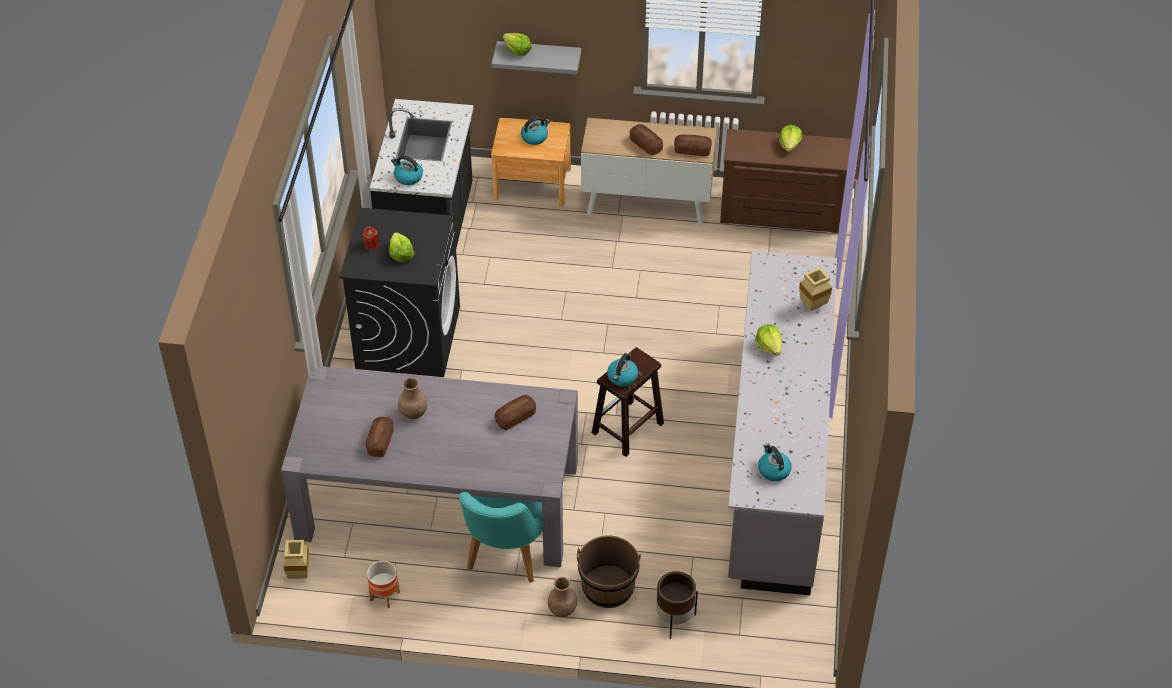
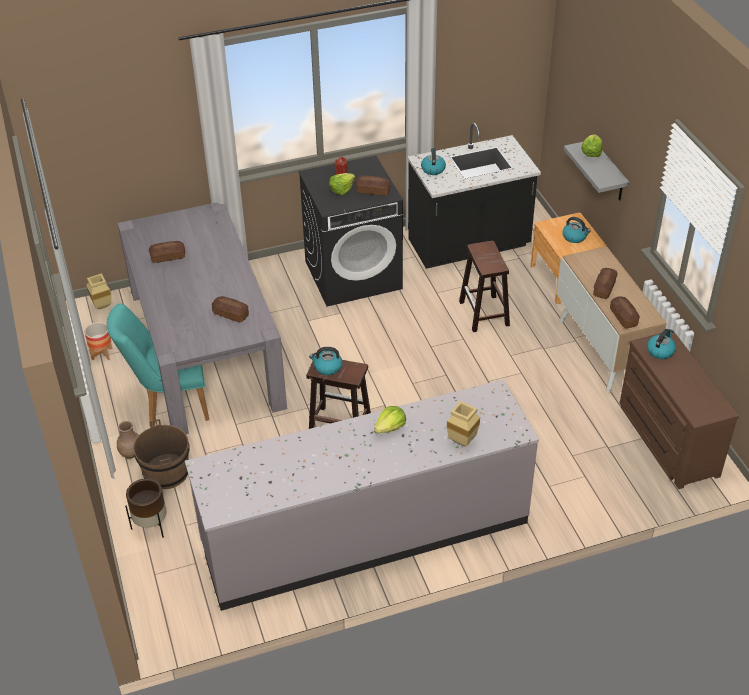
camera: 65 degrees right, 5 degrees down
brown vase [398,377,428,419] -> none
kettle [758,444,792,481] -> kettle moved to [647,329,676,359]
lettuce [779,125,802,152] -> none
none -> bread [356,175,391,196]
none -> brown stool [459,241,510,332]

